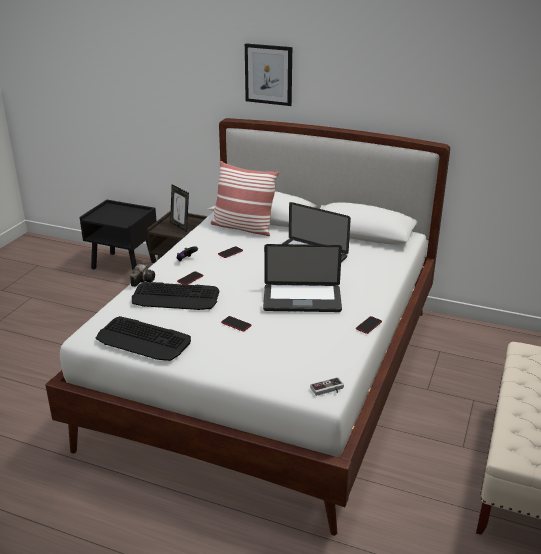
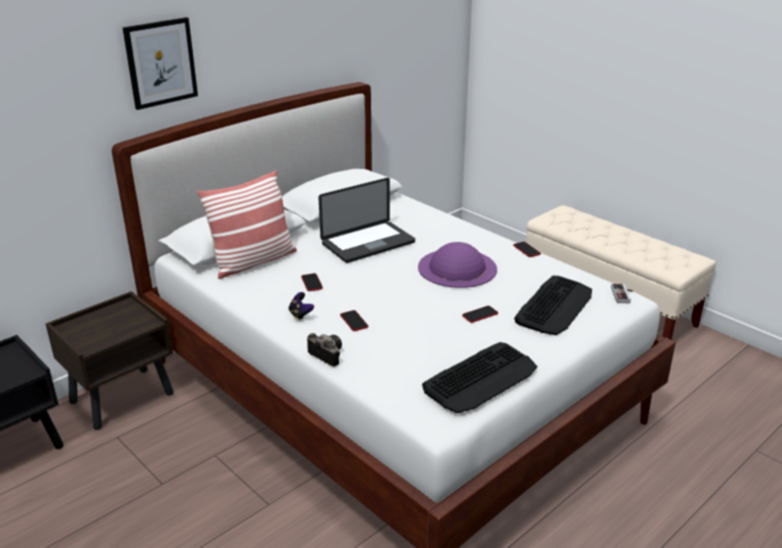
camera: 65 degrees left, 0 degrees up
keyboard [132,282,220,310] -> keyboard moved to [514,276,592,335]
picture frame [170,185,189,232] -> none
laptop [263,244,342,312] -> purple hat [418,242,497,288]

